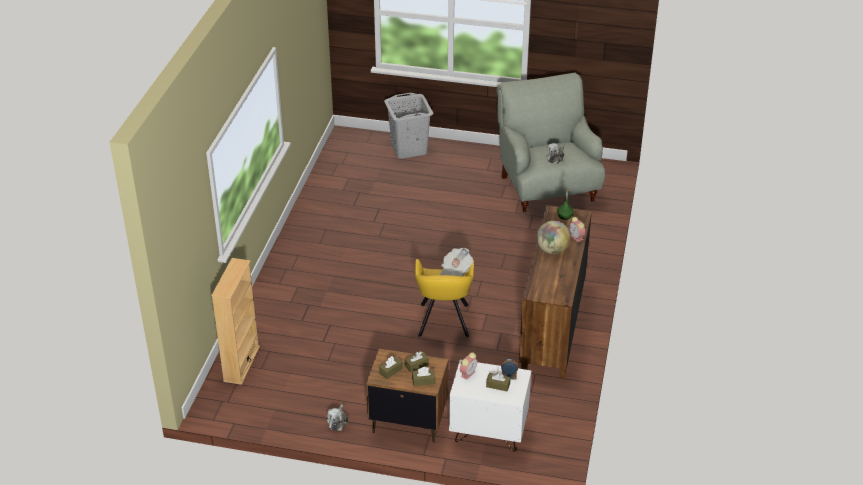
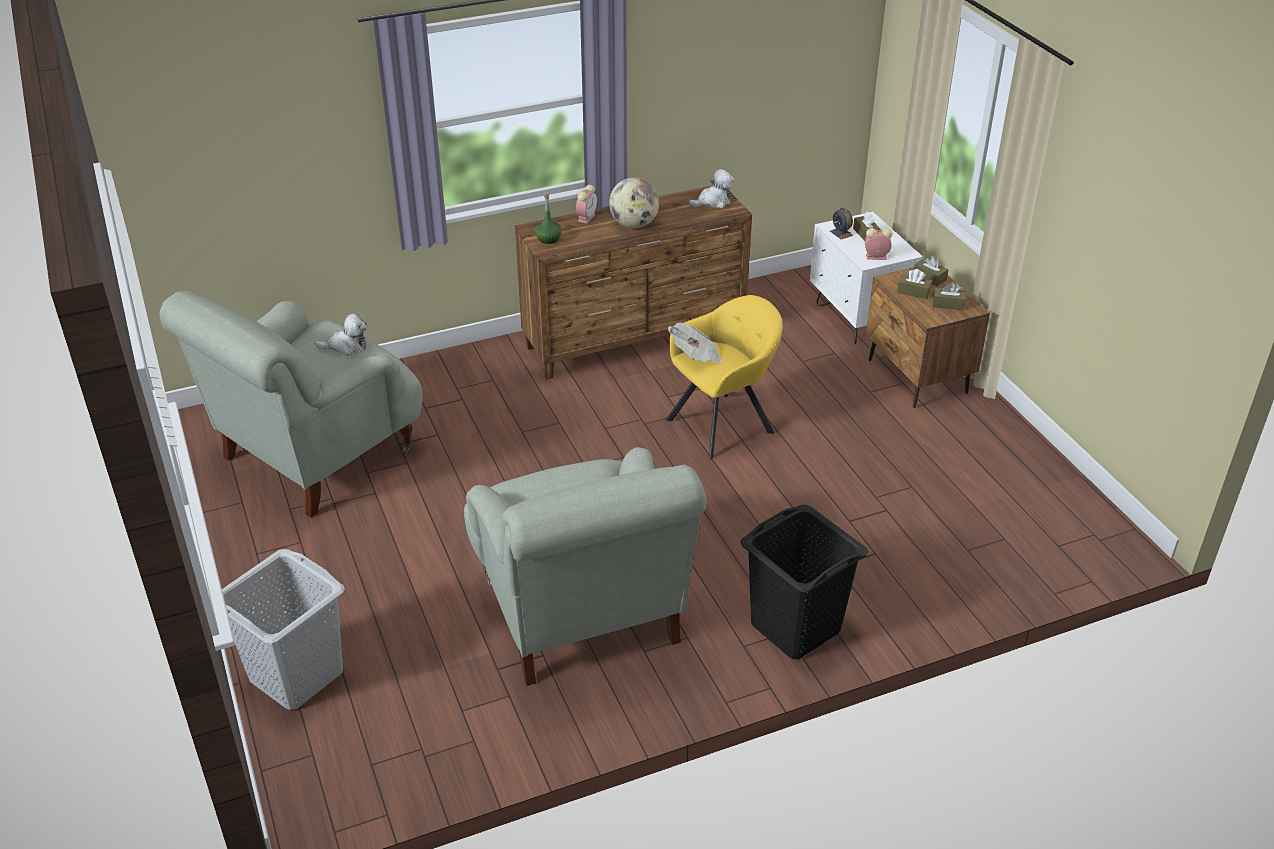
camera: 125 degrees left, 0 degrees up
beige bookcase [211,258,260,385] -> none
plush toy [327,404,348,431] -> plush toy moved to [689,169,734,208]
none -> grey armchair [464,447,707,686]
none -> black laundry basket [740,505,868,659]

